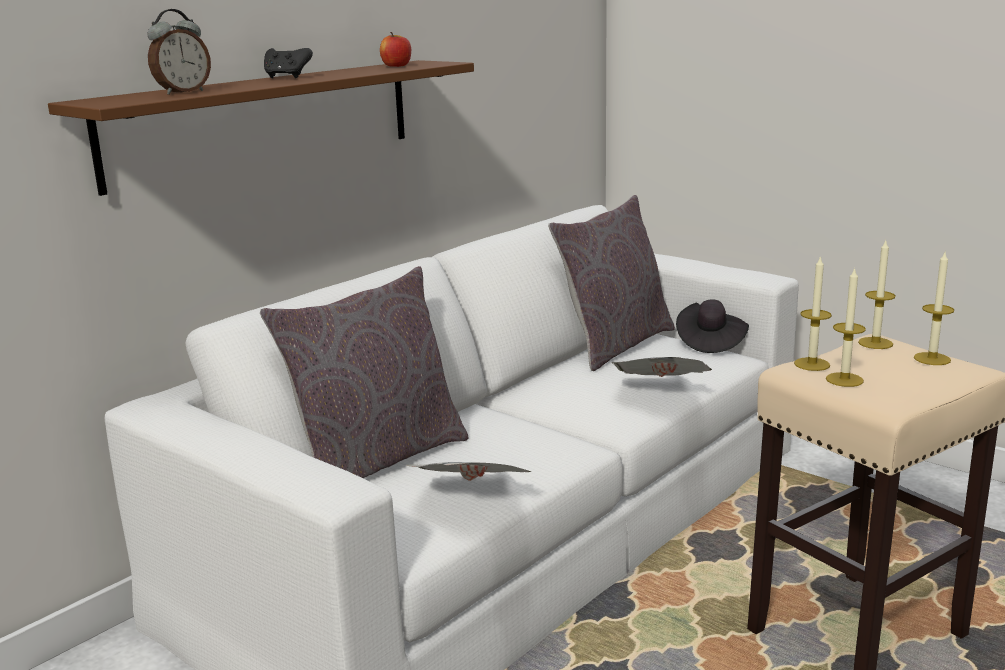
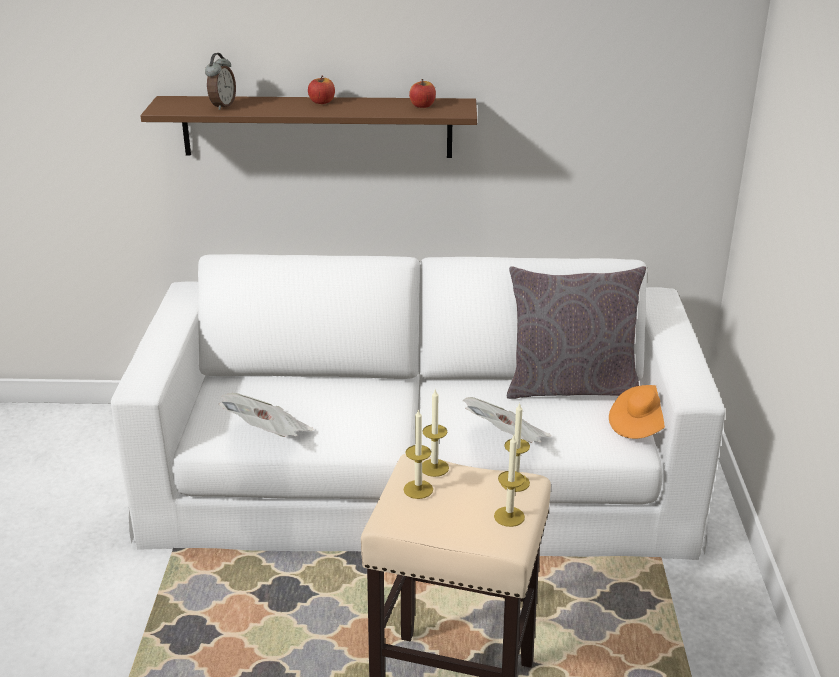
camera: 50 degrees right, 10 degrees up
alarm clock [148,9,211,95] -> alarm clock turned 75 degrees counterclockwise [205,53,236,110]
grey pillow [260,266,468,478] -> none
black game controller [264,48,313,78] -> apple [308,76,335,104]
black hat [676,299,749,353] -> orange hat [609,385,665,439]

